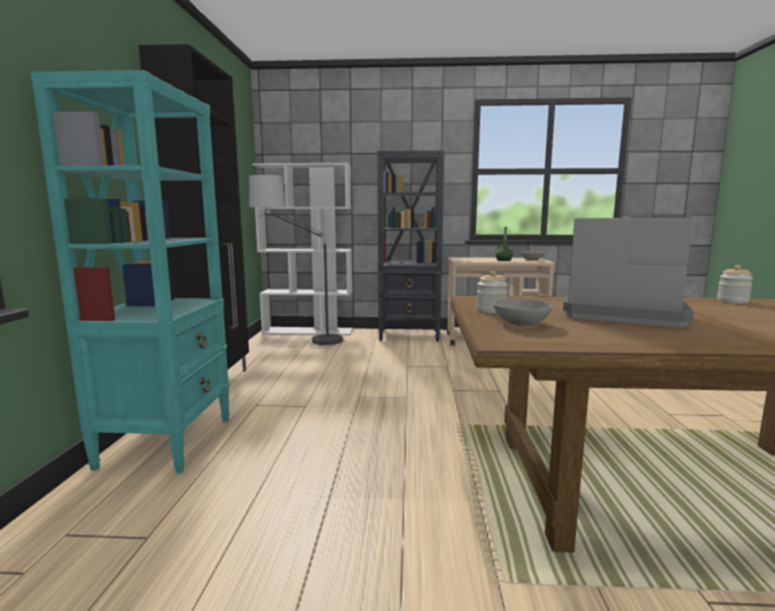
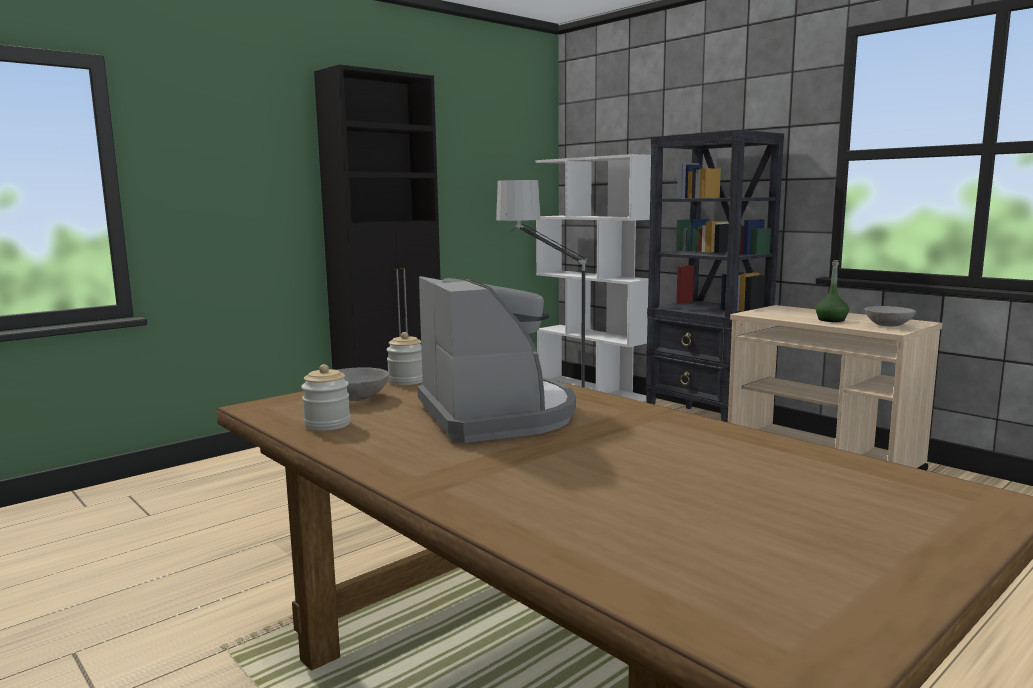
camera: 45 degrees right, 0 degrees up
turquoise bookcase [31,70,230,473] -> none
jar [717,265,753,303] -> jar moved to [301,364,351,431]

